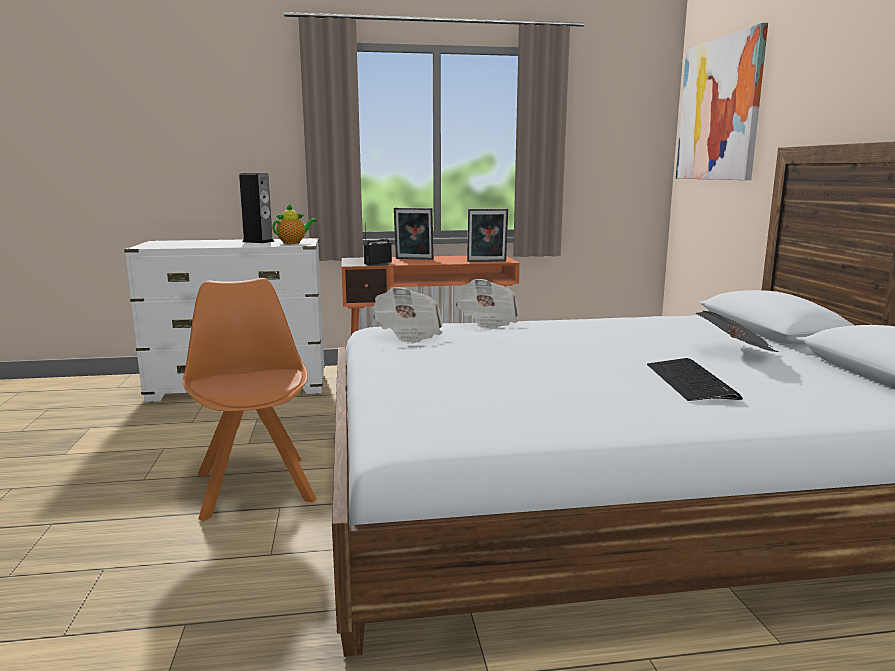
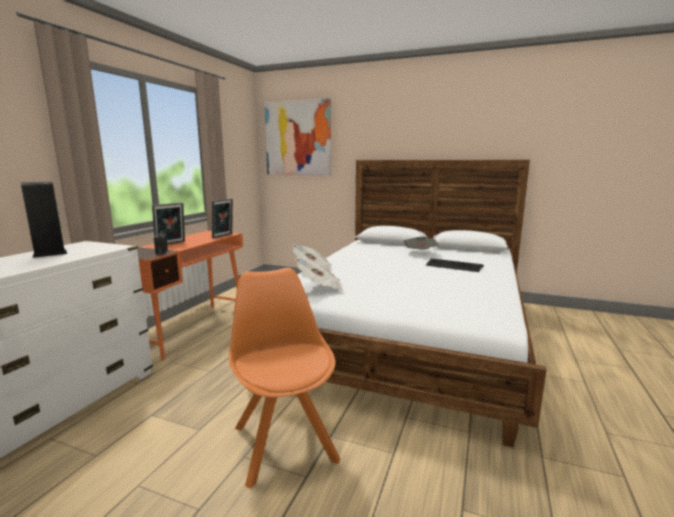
camera: 60 degrees left, 0 degrees up
orange chair [183,278,317,521] -> orange chair turned 60 degrees clockwise [229,268,340,489]
teapot [272,203,317,244] -> none

